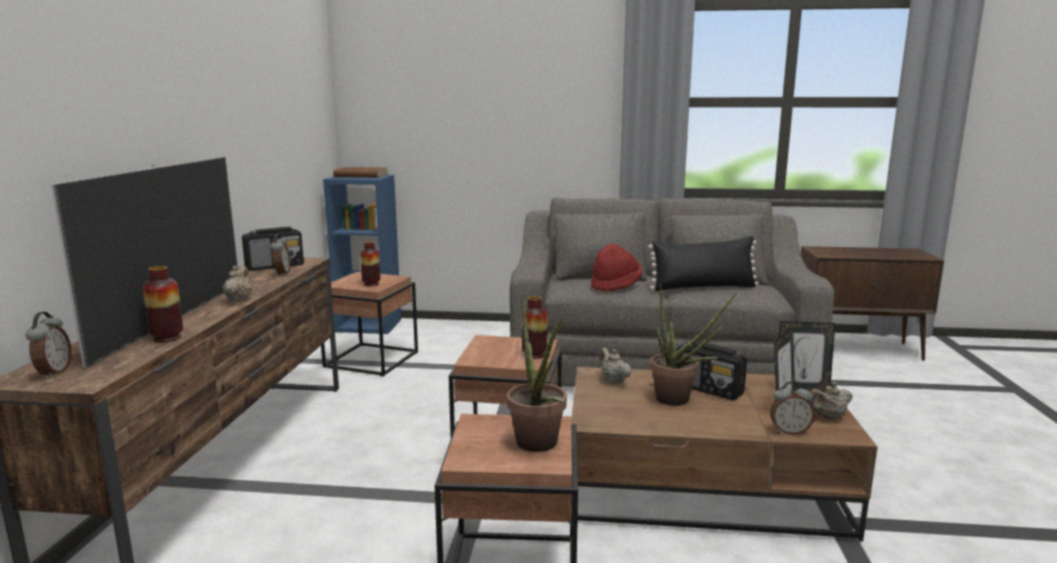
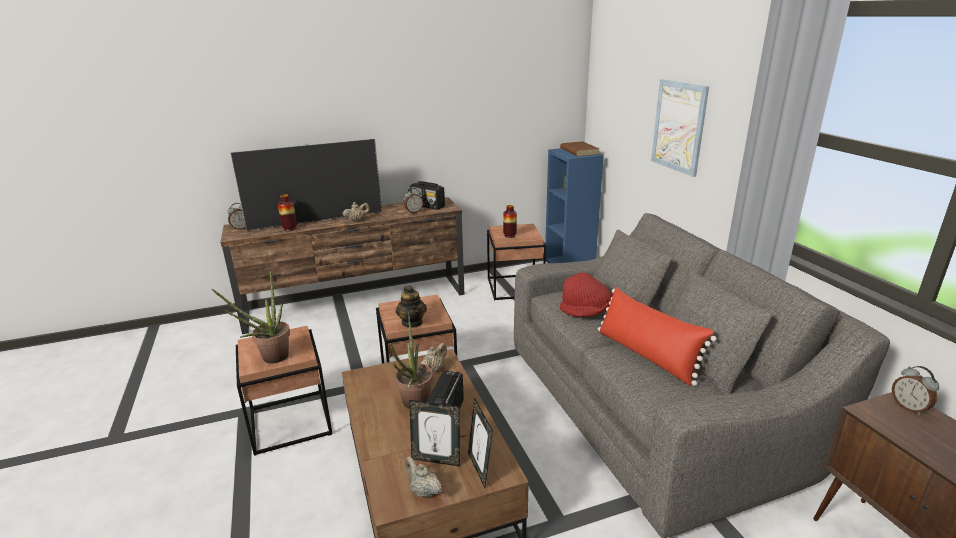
camera: 65 degrees right, 10 degrees up
vase [522,296,547,359] -> teapot [395,285,427,328]
black pillow [648,236,759,291] -> red pillow [598,287,717,386]
alarm clock [770,381,815,435] -> alarm clock moved to [892,366,939,415]
none -> picture [651,79,709,177]

